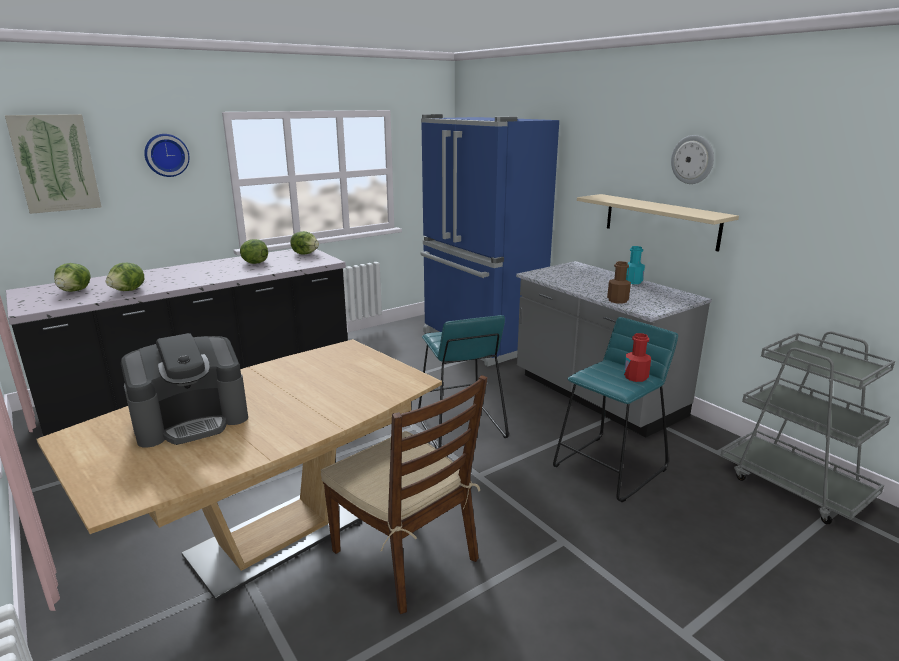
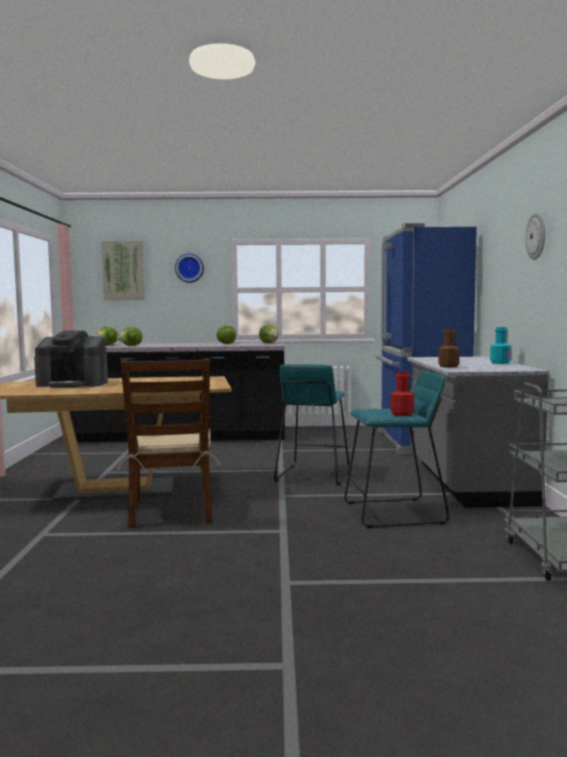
camera: 35 degrees right, 15 degrees down
beige shelf [577,194,739,252] -> none

